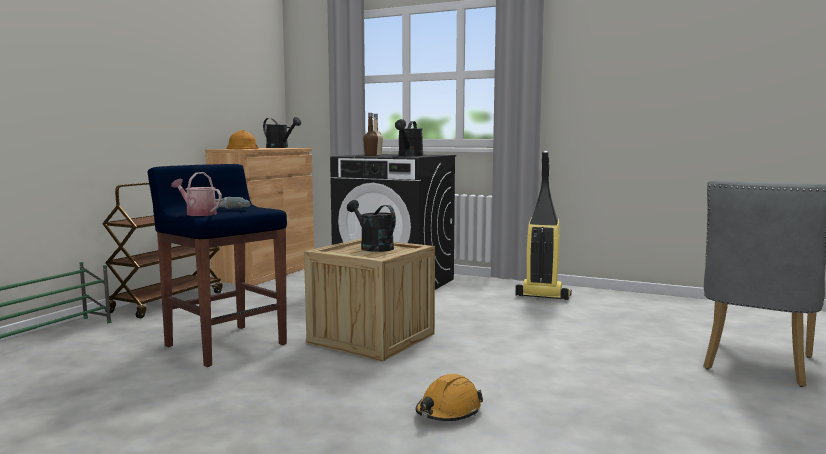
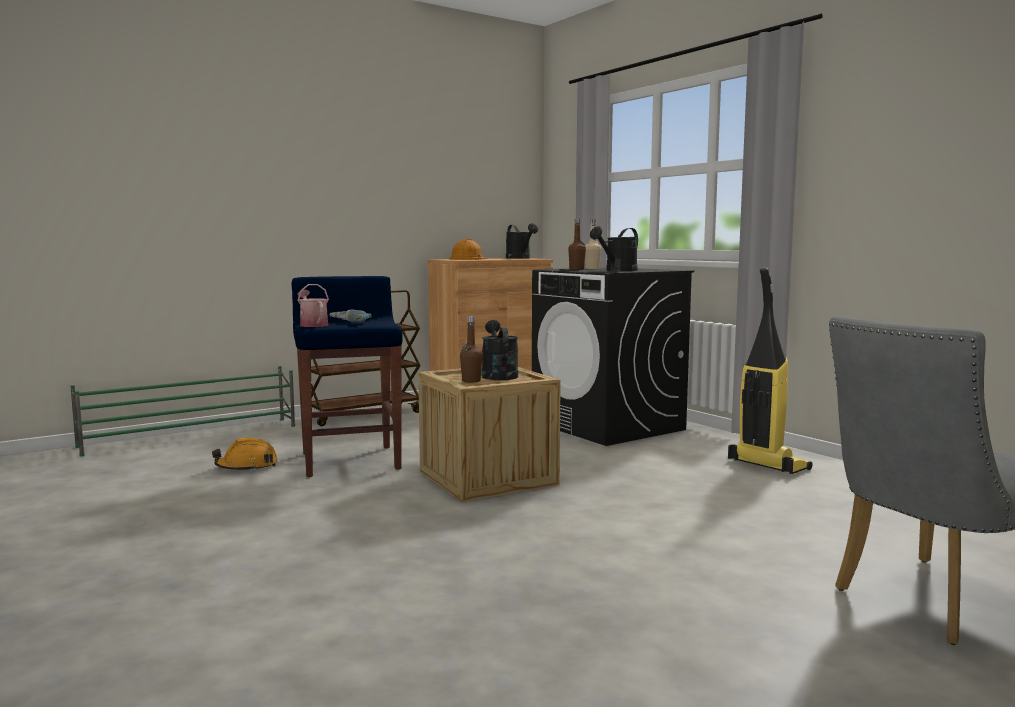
camera: 30 degrees right, 0 degrees up
orange hard hat [415,374,483,421] -> orange hard hat moved to [212,437,278,471]
none -> brown bottle [460,316,482,383]

